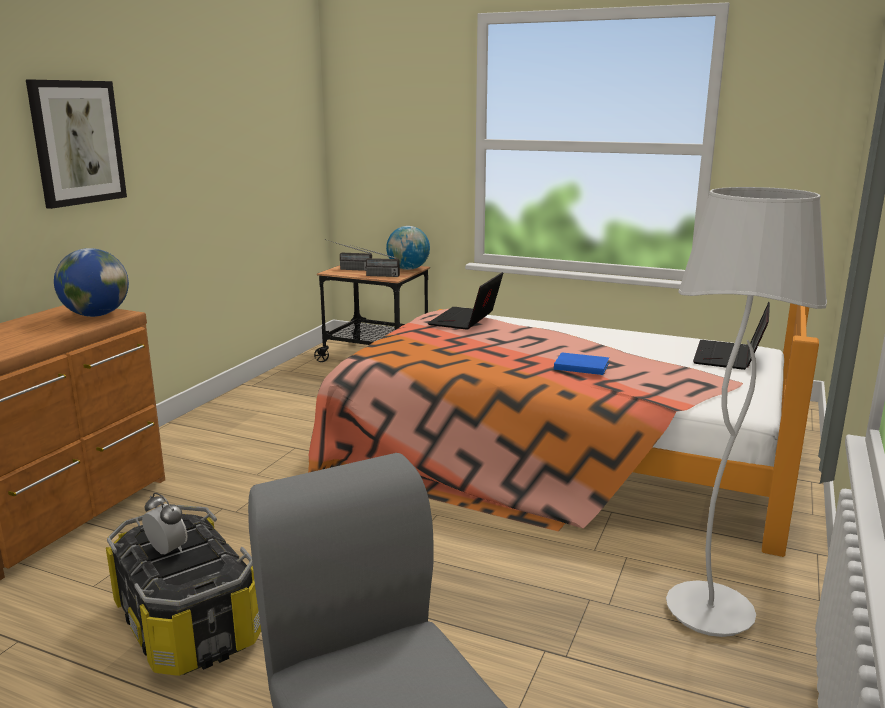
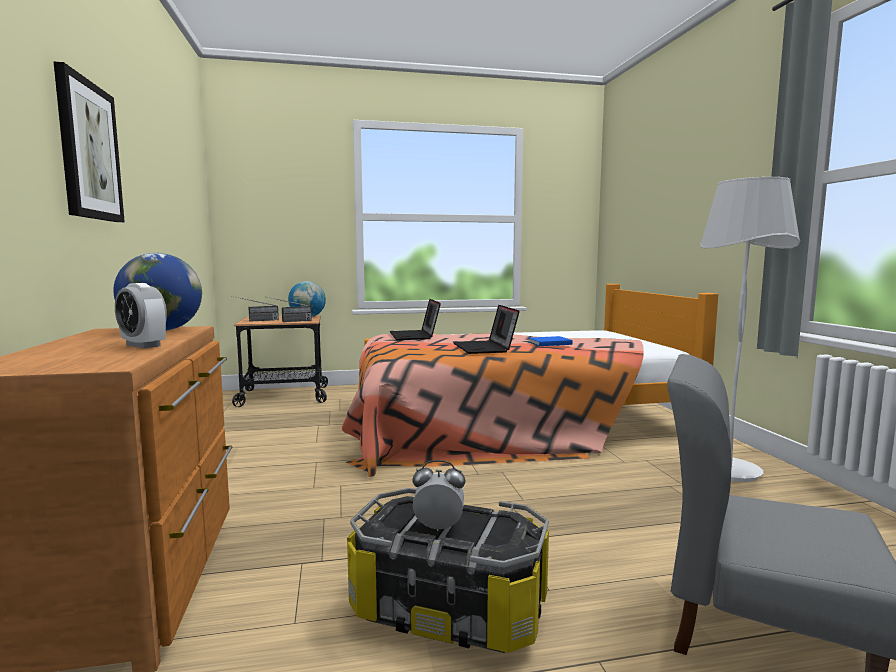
camera: 35 degrees left, 10 degrees down
laptop [693,302,770,370] -> laptop moved to [453,305,520,354]
none -> alarm clock [115,283,167,348]

